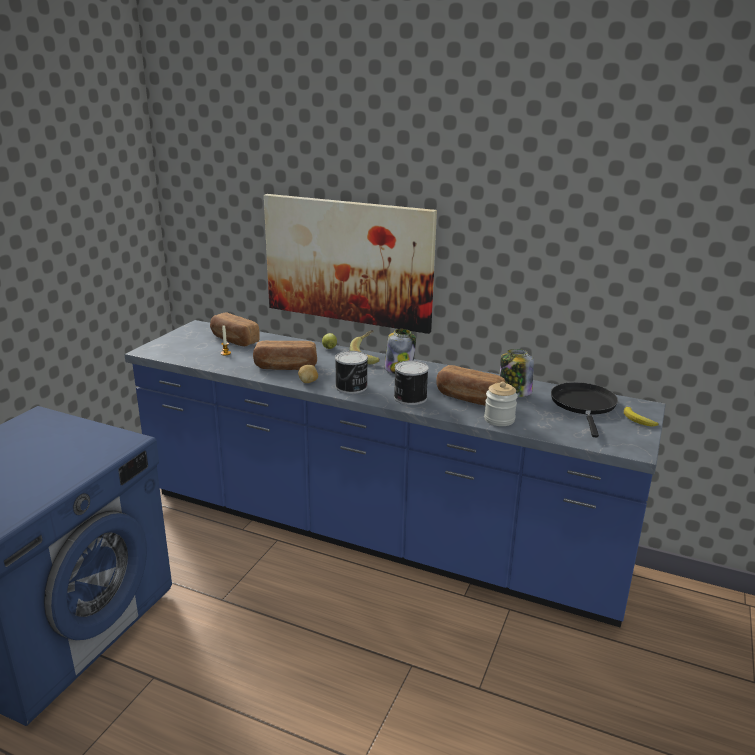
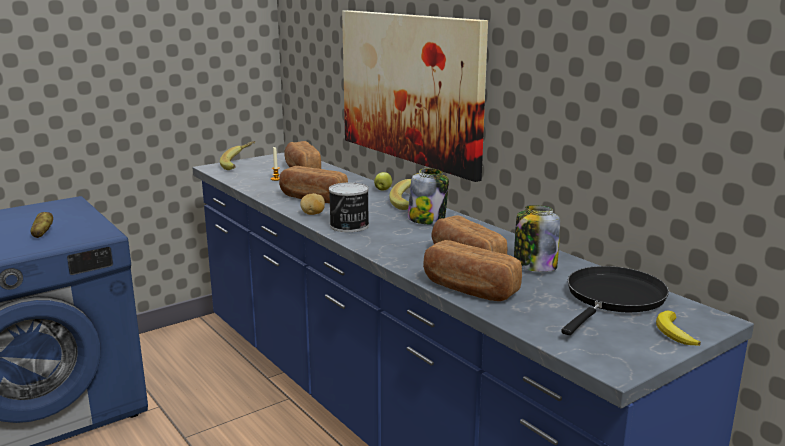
camera: 30 degrees right, 5 degrees down
can [394,360,429,405] -> none
jar [484,381,518,426] -> bread [423,240,522,301]
none -> potato [31,212,53,238]
none -> banana [220,141,255,170]

